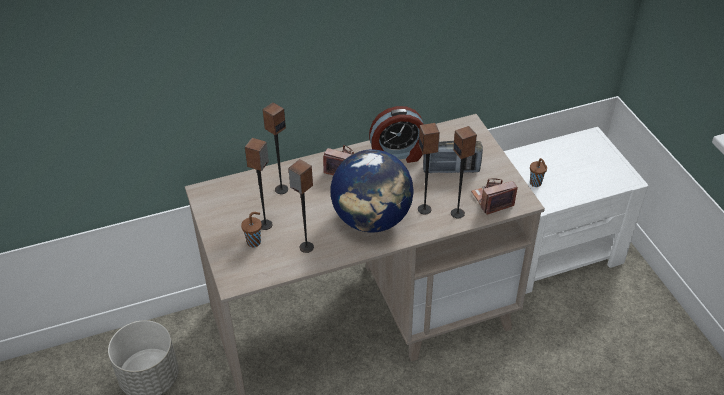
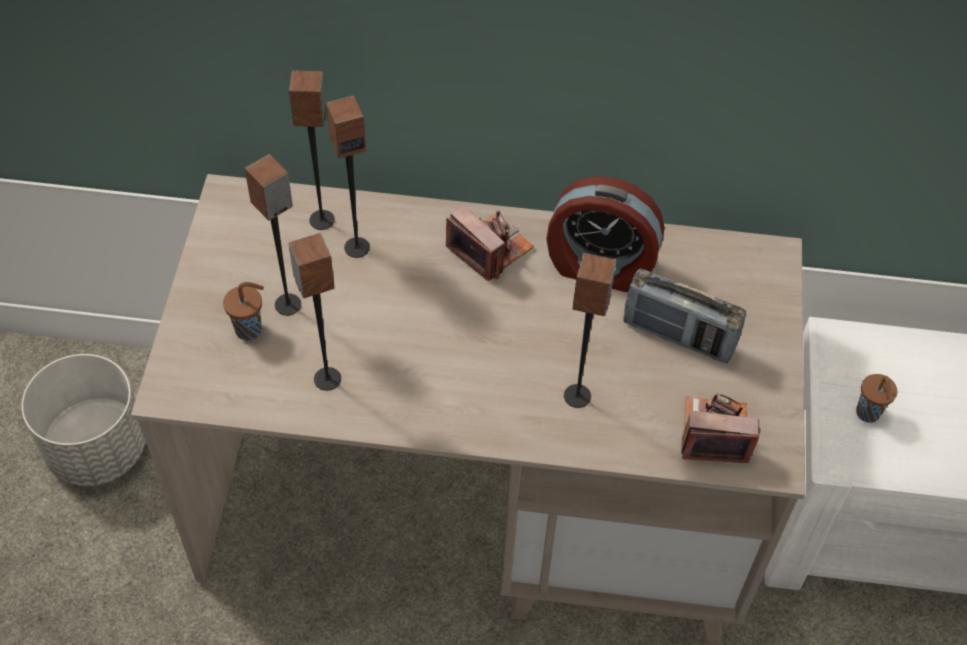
camera: 25 degrees right, 10 degrees up
globe [331,150,413,233] -> none
speaker [451,126,477,219] -> speaker moved to [289,70,335,230]

